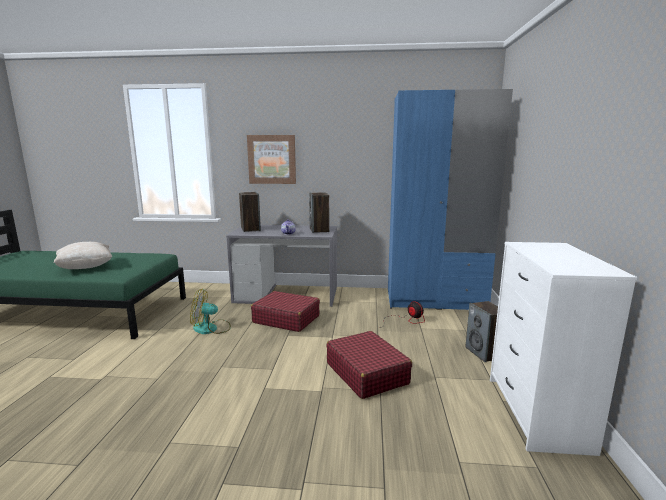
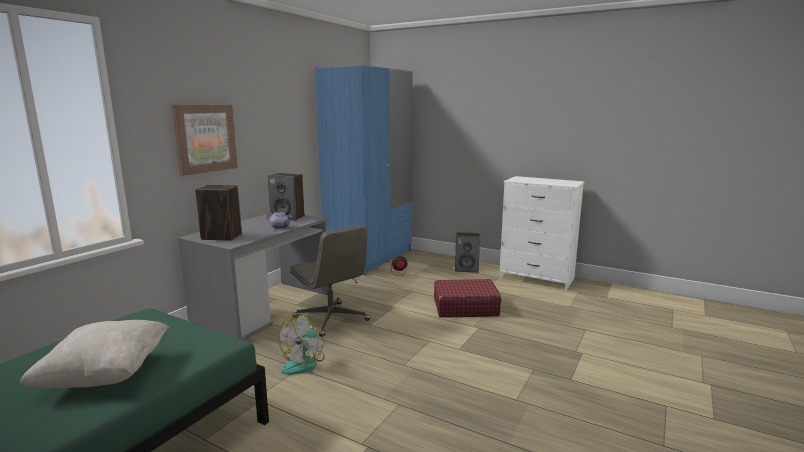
camera: 65 degrees left, 0 degrees up
red suitcase [251,291,320,332] -> grey office chair [290,225,370,337]

